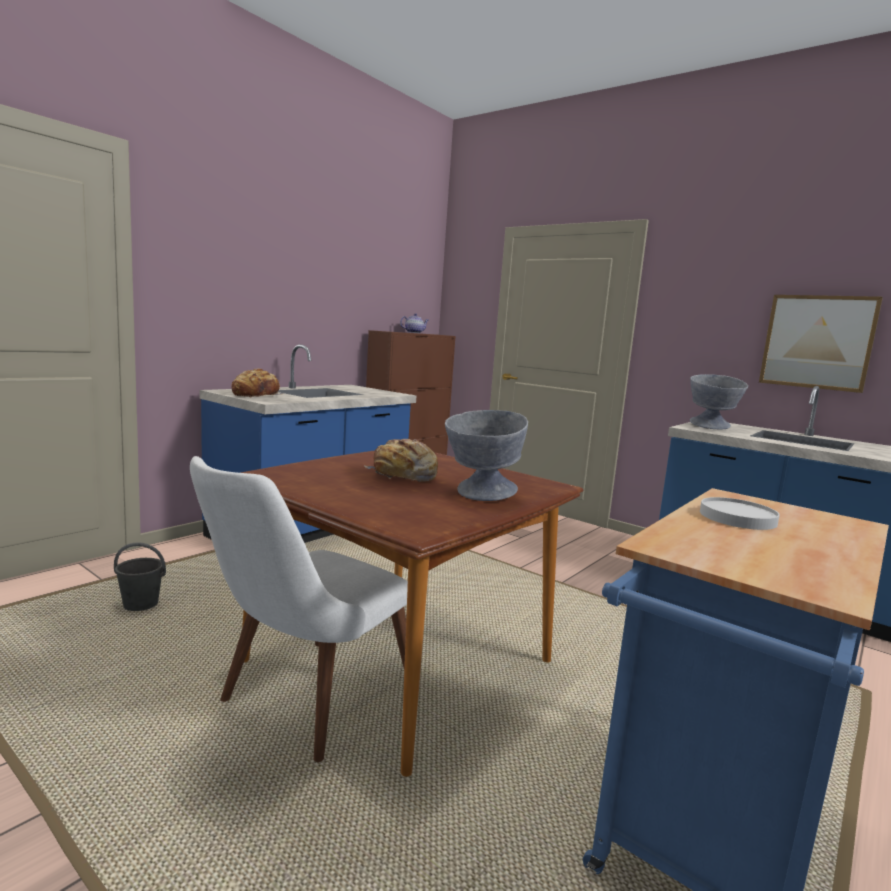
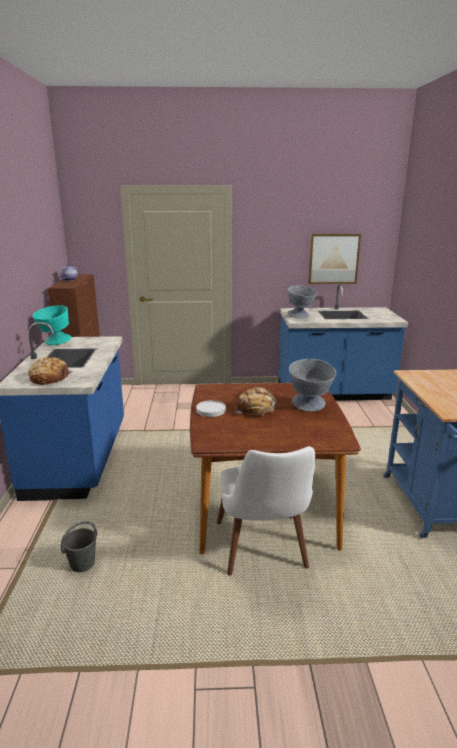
camera: 40 degrees left, 10 degrees up
white plate [700,497,780,530] -> white plate moved to [196,400,226,417]
none -> turquoise bowl [33,305,72,345]

